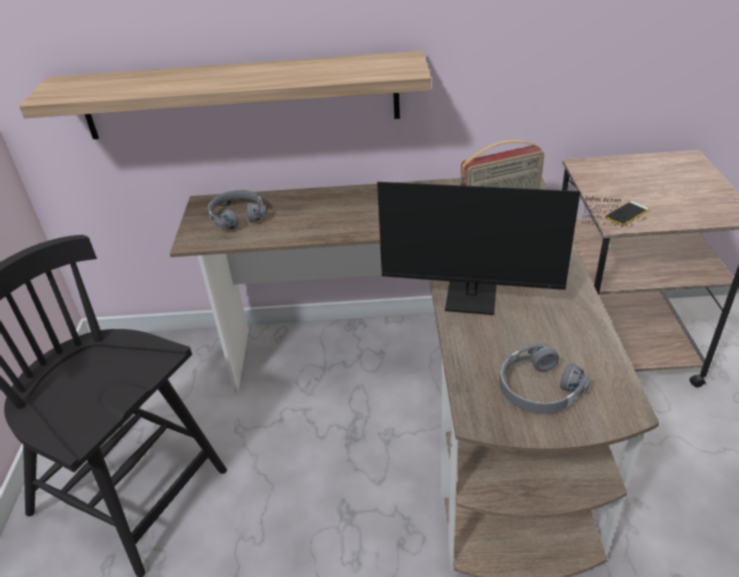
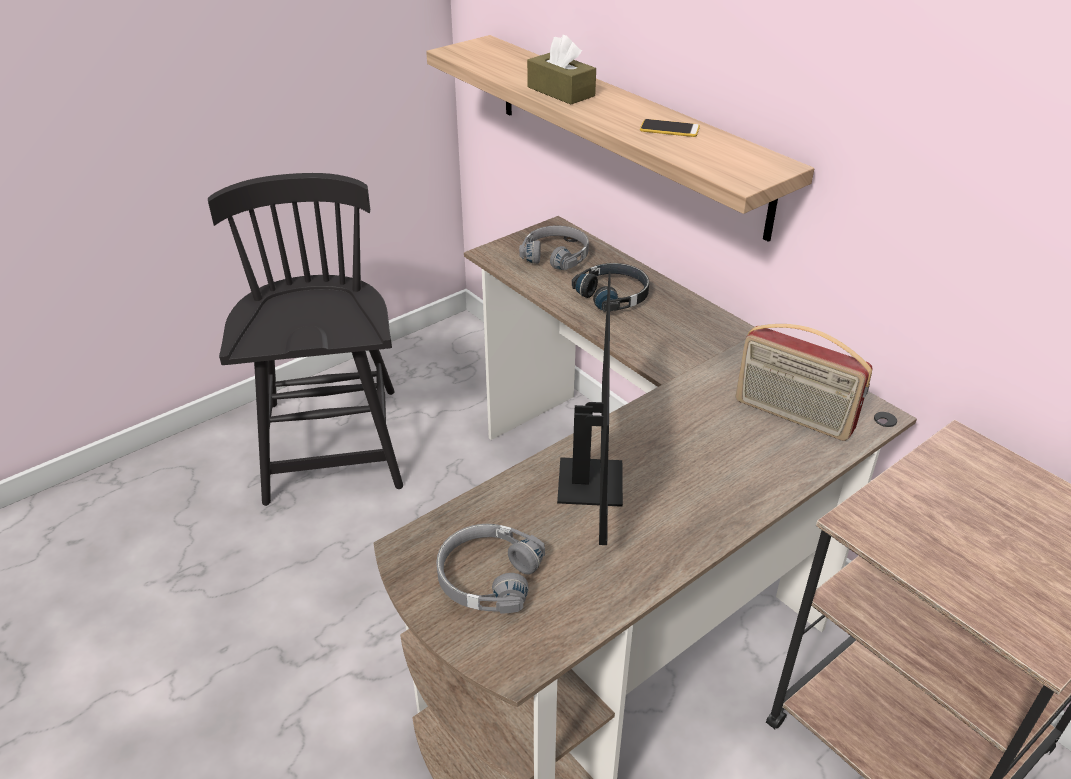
camera: 50 degrees right, 0 degrees up
monitor [377,182,647,315] -> monitor turned 150 degrees counterclockwise [557,257,623,545]
phone [605,201,649,226] -> phone moved to [640,119,700,137]
none -> brown tissue box [527,35,596,105]
none -> black headphones [572,263,649,312]

